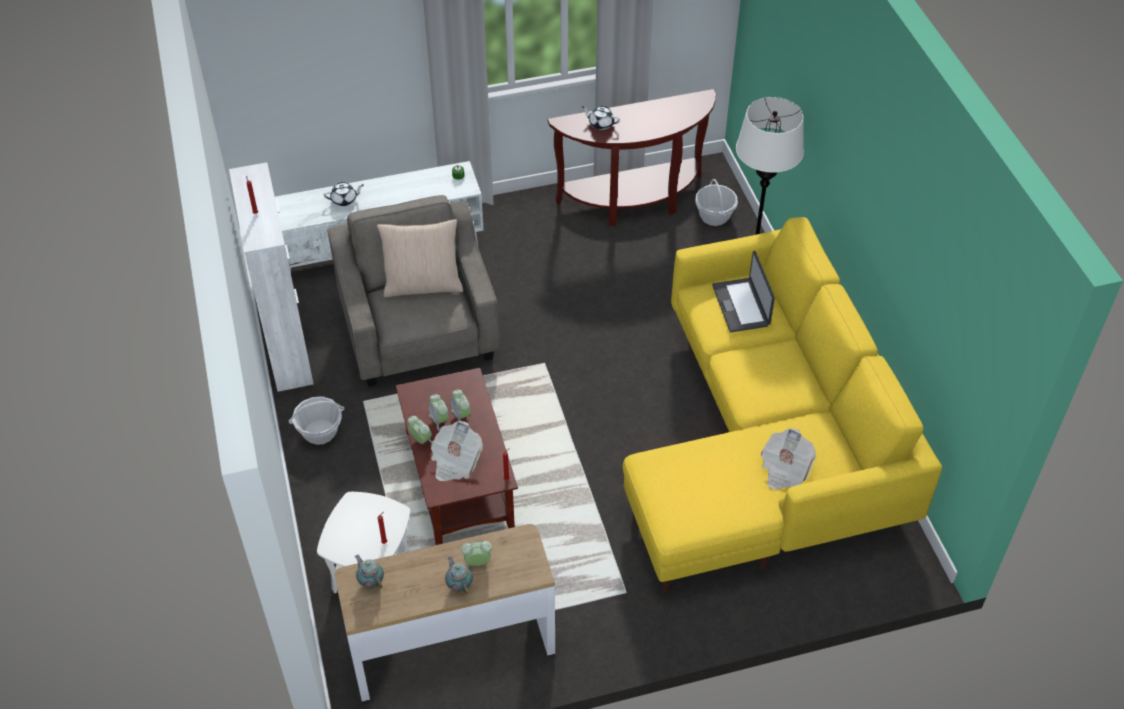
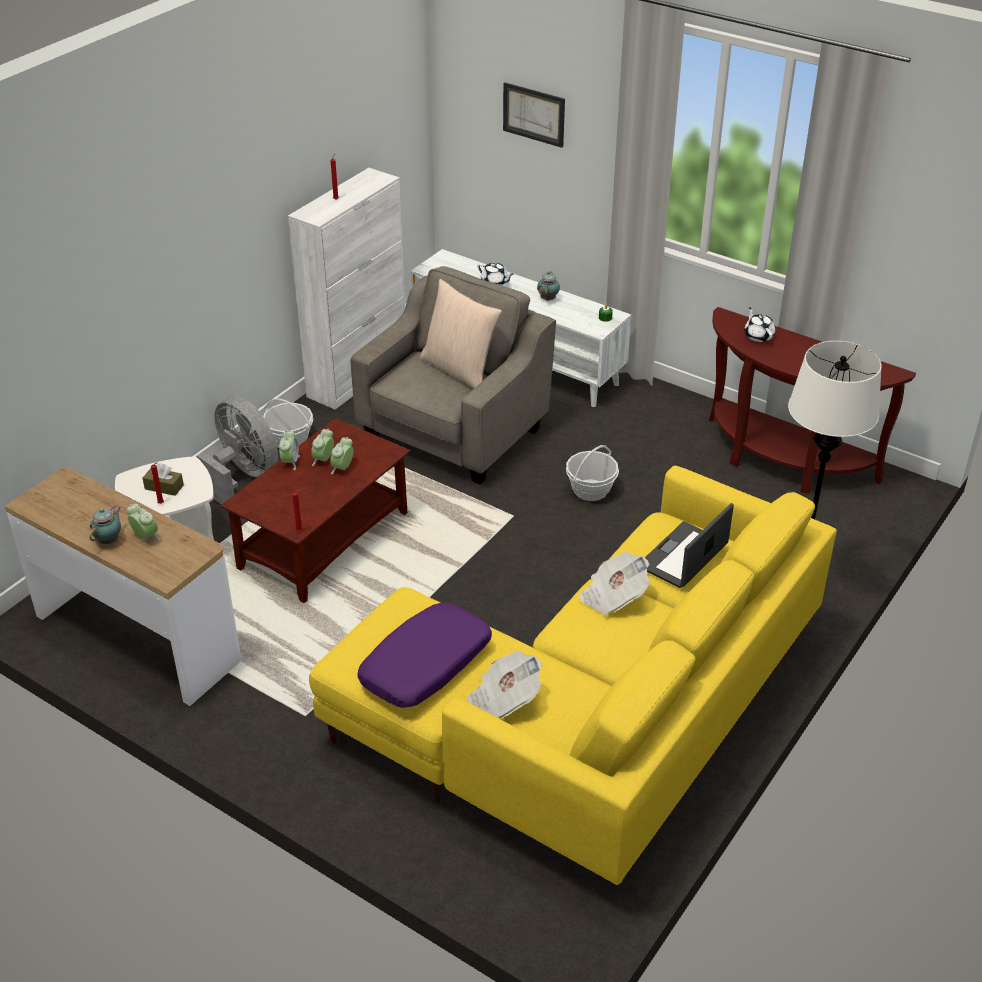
camera: 50 degrees right, 10 degrees down
teapot [355,555,384,589] -> teapot moved to [537,271,560,301]
newspaper [431,421,483,481] -> newspaper moved to [579,552,650,616]
basket [695,179,738,226] -> basket moved to [566,445,619,501]
none -> brown tissue box [143,463,184,496]
none -> grey fan [197,396,278,505]
none -> purple pillow [357,603,492,708]
none -> picture [503,82,565,148]

